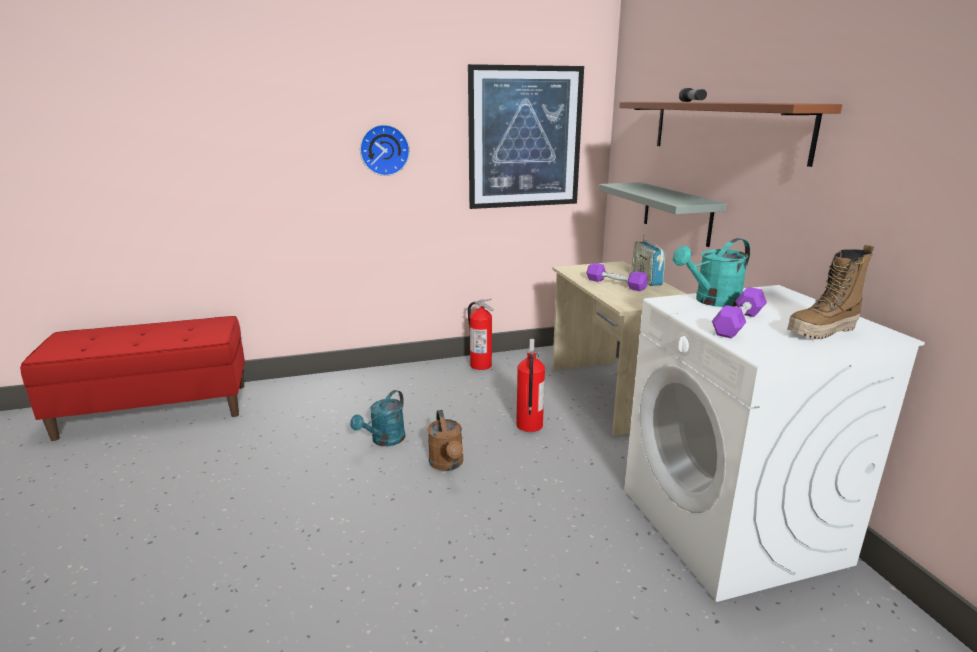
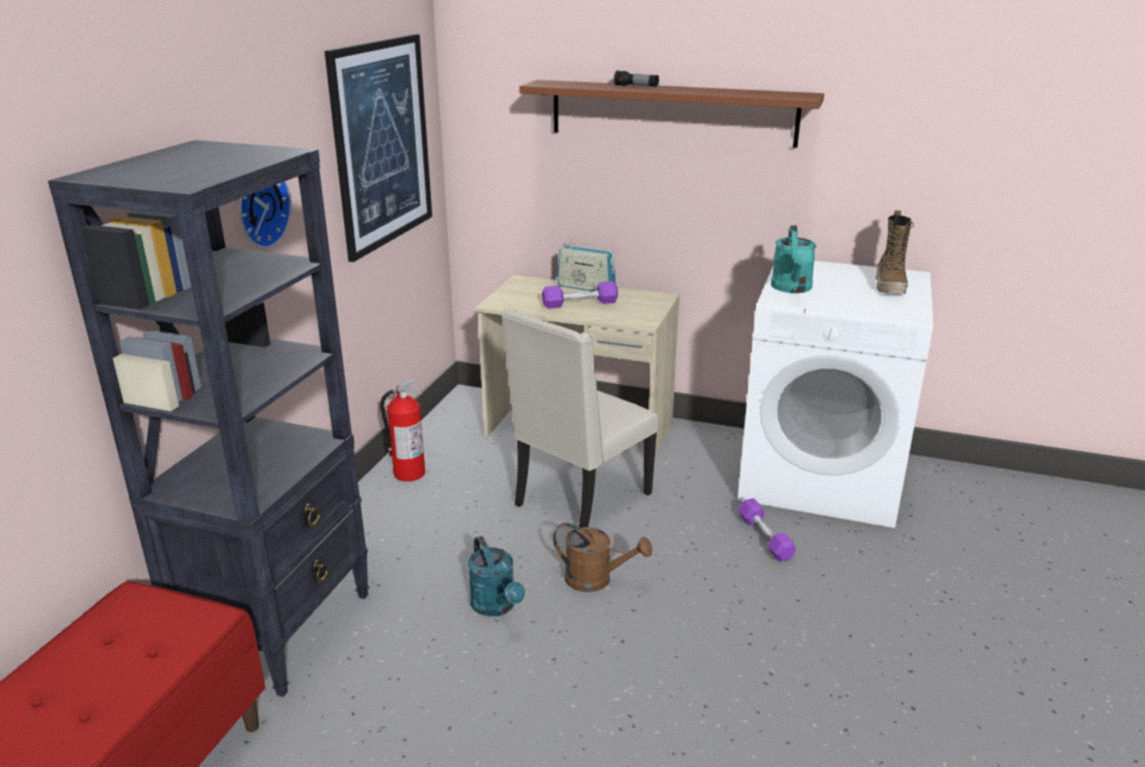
camera: 55 degrees left, 5 degrees up
fire extinguisher [516,339,545,432] -> beige chair [501,308,658,527]
grey shelf [599,182,727,247] -> none
purple dumbbell [712,287,767,339] -> purple dumbbell moved to [738,498,796,562]
none -> black bookcase [48,140,369,697]

